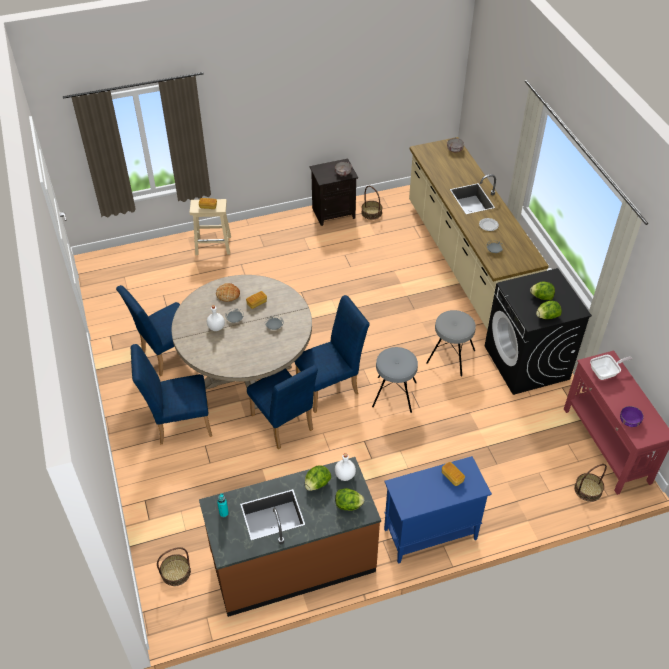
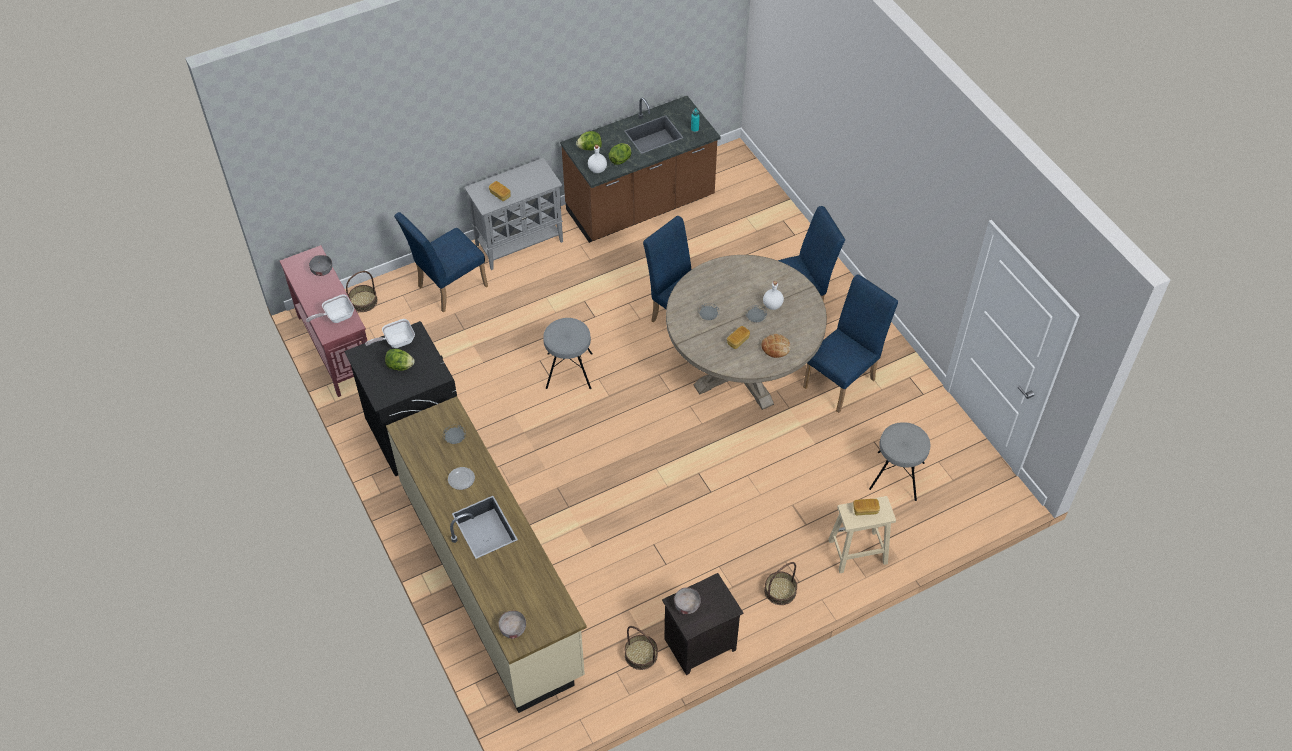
camera: 170 degrees right, 5 degrees up
basket [157,547,191,586] -> basket moved to [764,562,797,605]
blue chair [295,295,370,413] -> blue chair moved to [394,212,488,313]
blue cabinet [384,456,492,564] -> grey cabinet [464,158,563,270]
grey stool [426,310,476,377] -> grey stool moved to [869,422,930,501]
lettuce [536,301,562,319] -> frying pan [365,319,415,348]
purple bowl [620,406,644,427] -> grey bowl [309,255,332,276]

